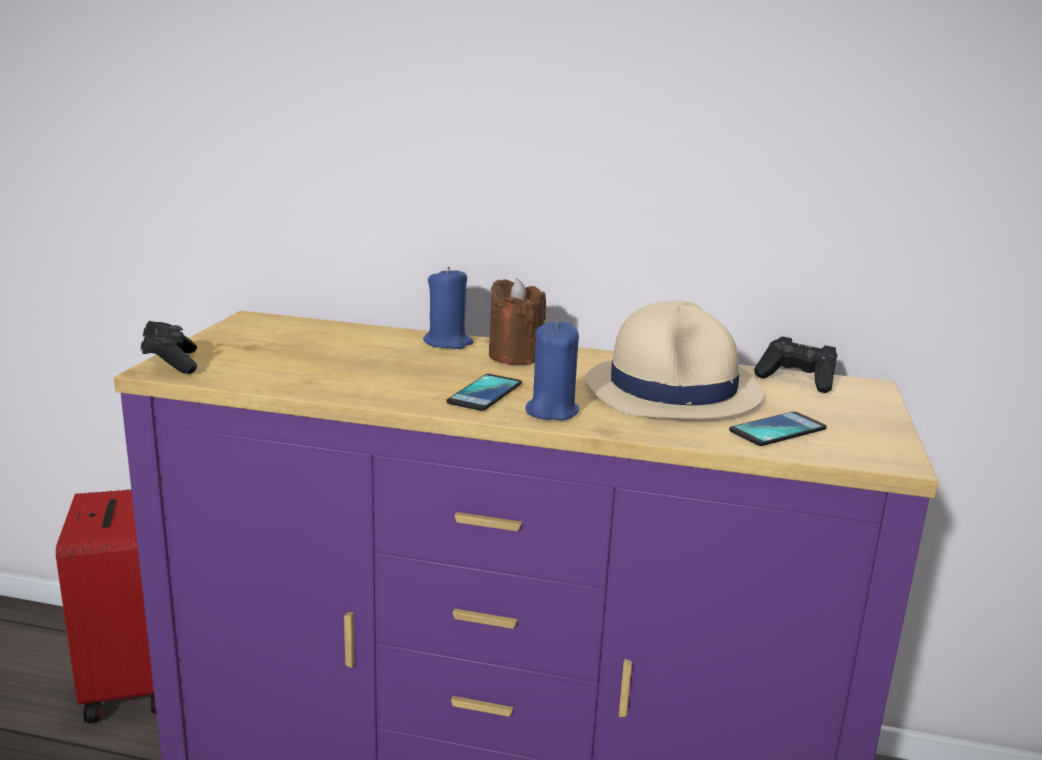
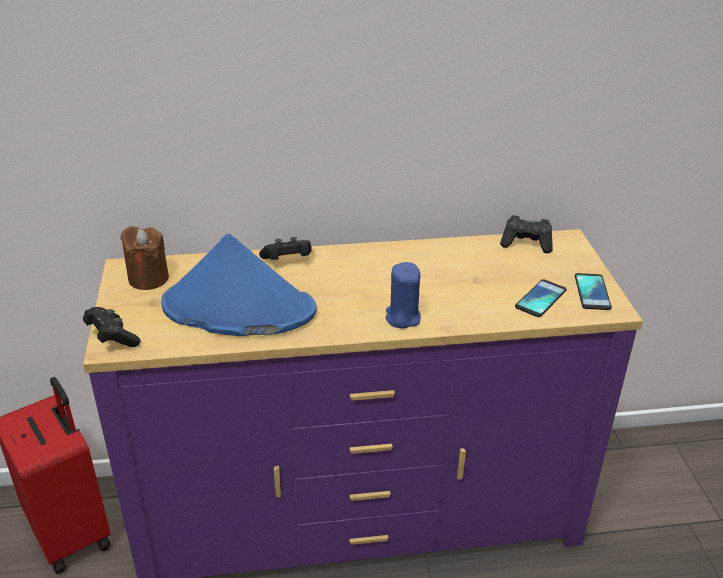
camera: 20 degrees left, 15 degrees up
blue candle [423,266,474,349] -> black game controller [259,237,312,260]
phone [446,374,522,411] -> phone moved to [575,273,612,310]
brown candle [489,278,546,365] -> brown candle moved to [120,226,169,290]
beige hat [586,300,764,419] -> none
none -> blue hat [161,233,317,336]

